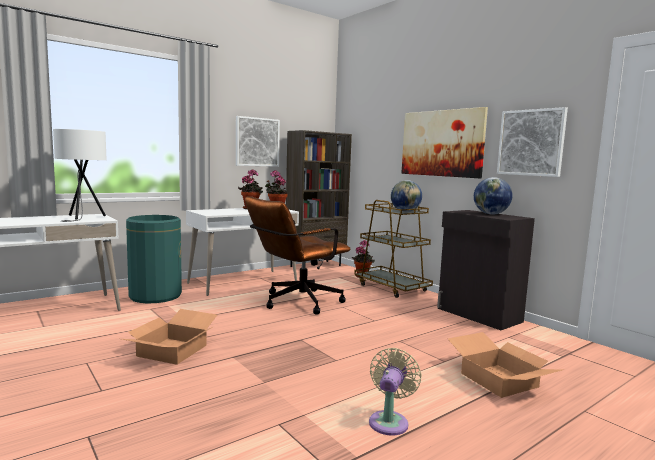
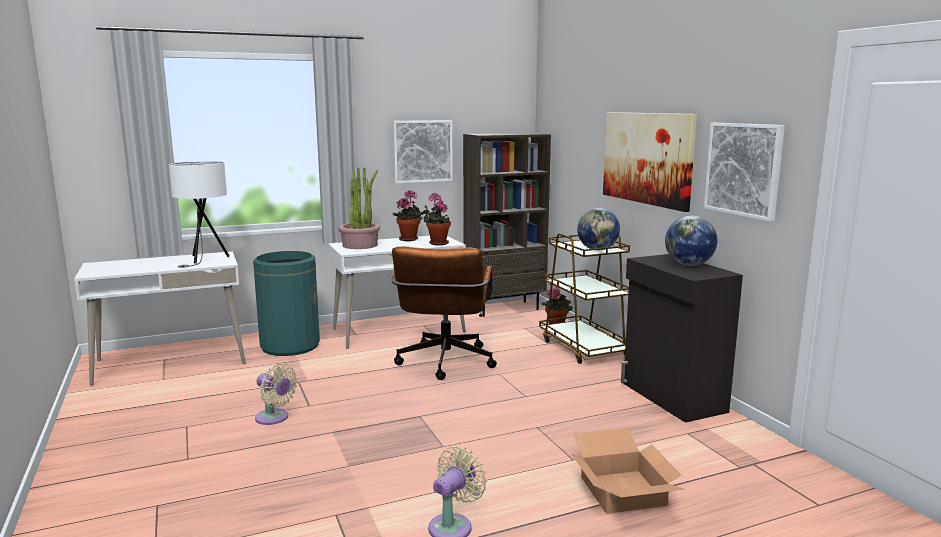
camera: 15 degrees right, 5 degrees up
cardboard box [122,309,217,365] -> beige fan [255,364,298,425]
brown office chair [245,196,350,315] -> brown office chair turned 60 degrees counterclockwise [392,246,497,380]
none -> potted plant [338,167,380,249]

